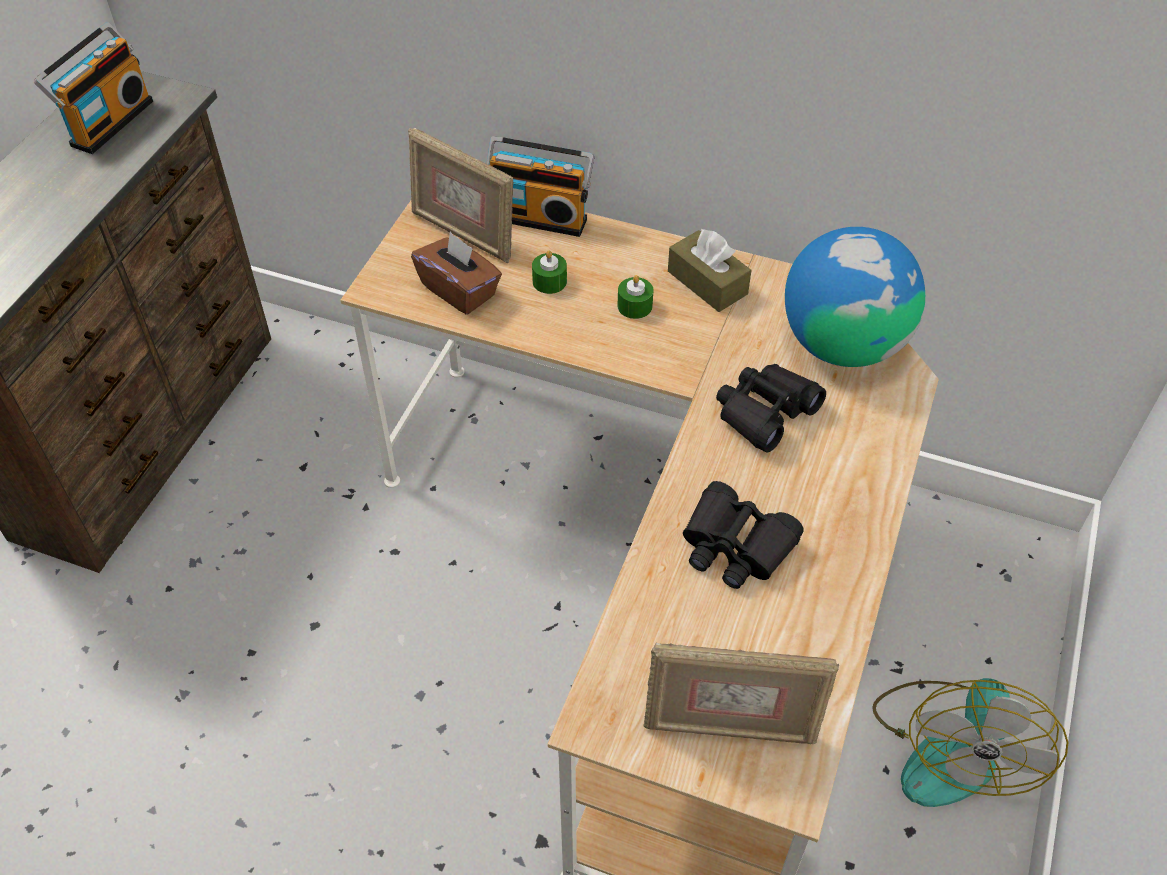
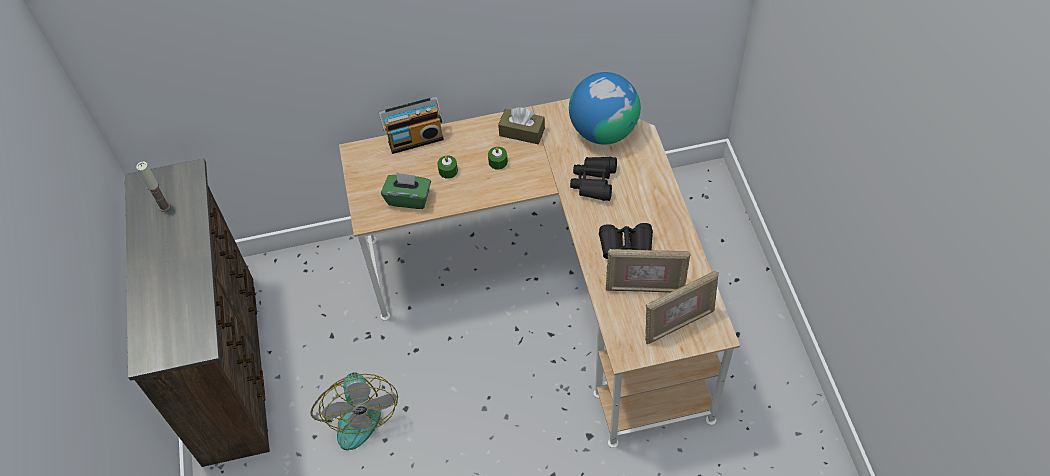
camera: 30 degrees left, 5 degrees up
radio [34,22,153,154] -> candle [136,161,170,212]
picture frame [408,128,513,263] -> picture frame moved to [605,249,690,293]
brown tissue box [411,232,502,315] -> green tissue box [381,172,431,209]
fan [872,678,1068,807] -> fan moved to [310,372,398,450]

